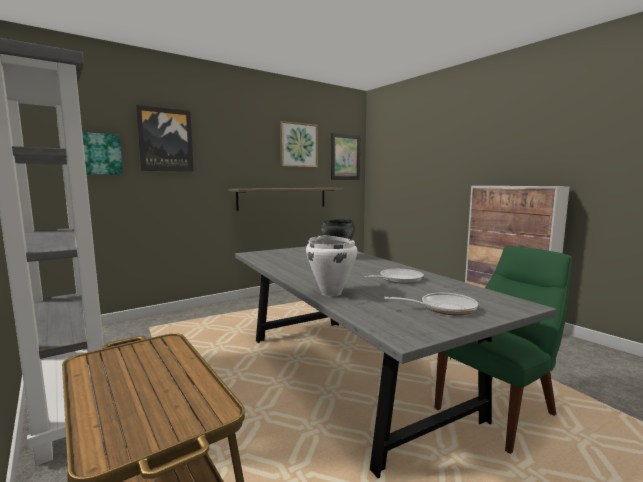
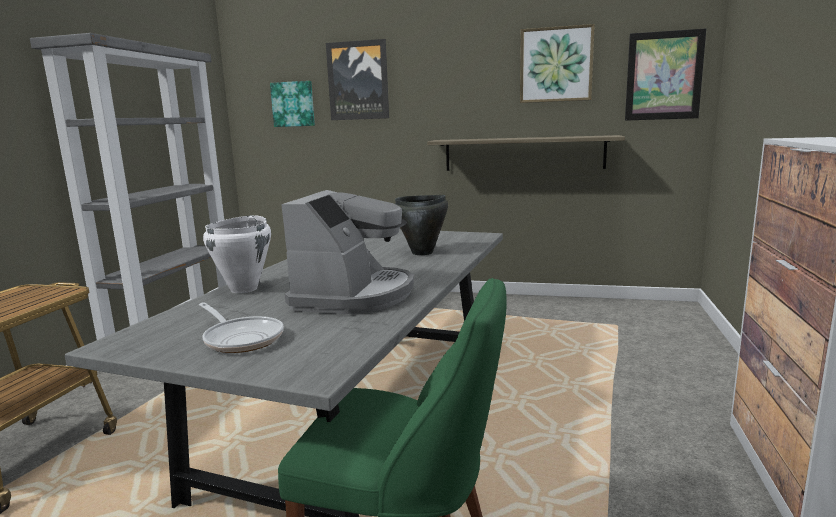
camera: 50 degrees right, 5 degrees up
frying pan [363,269,424,284] -> coffee machine [281,190,414,314]

